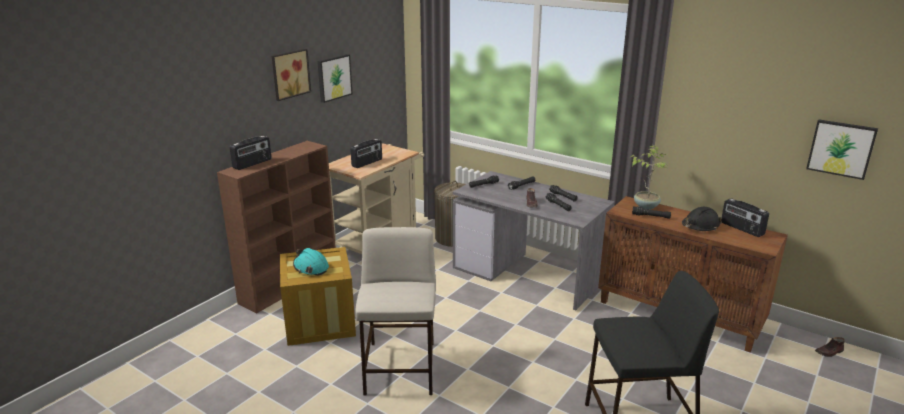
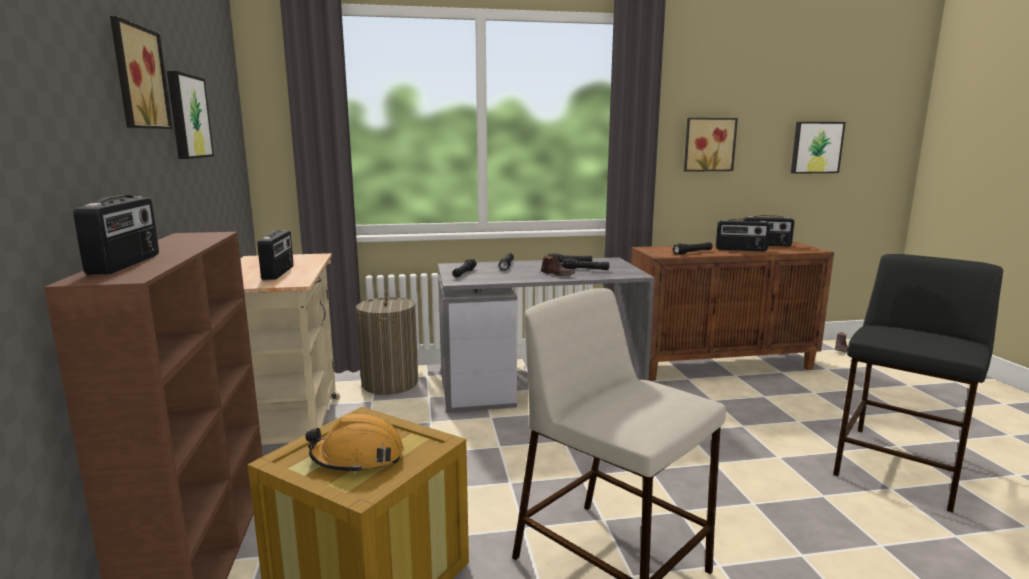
camera: 45 degrees left, 10 degrees down
turquoise hard hat [293,248,329,276] -> orange hard hat [306,414,404,474]
potted plant [631,145,668,210] -> none
black hard hat [682,207,722,231] -> radio [716,219,770,252]
none -> picture [684,118,738,172]

